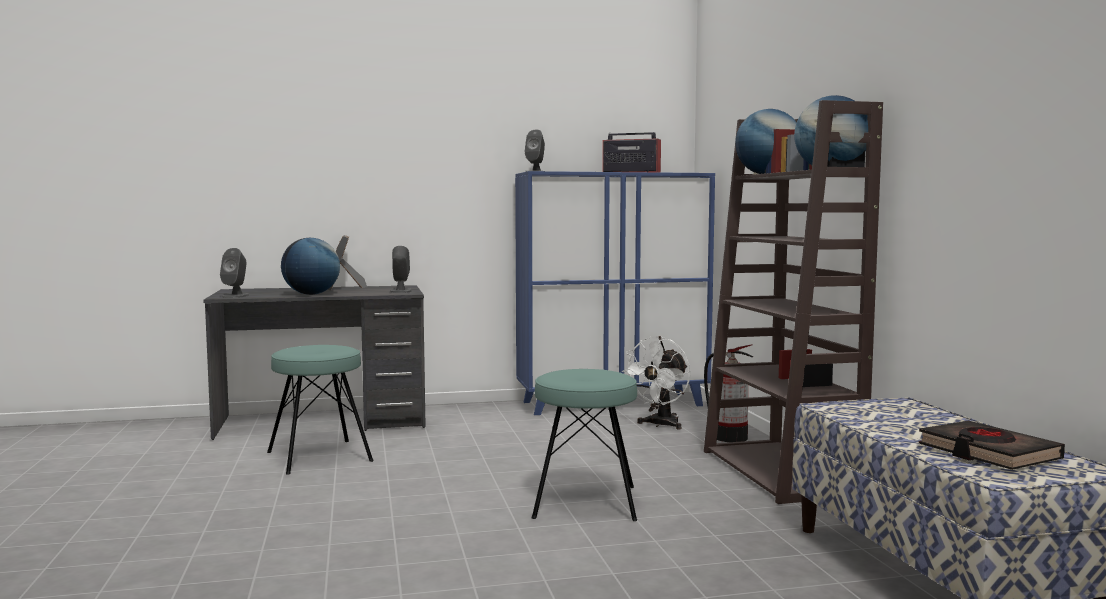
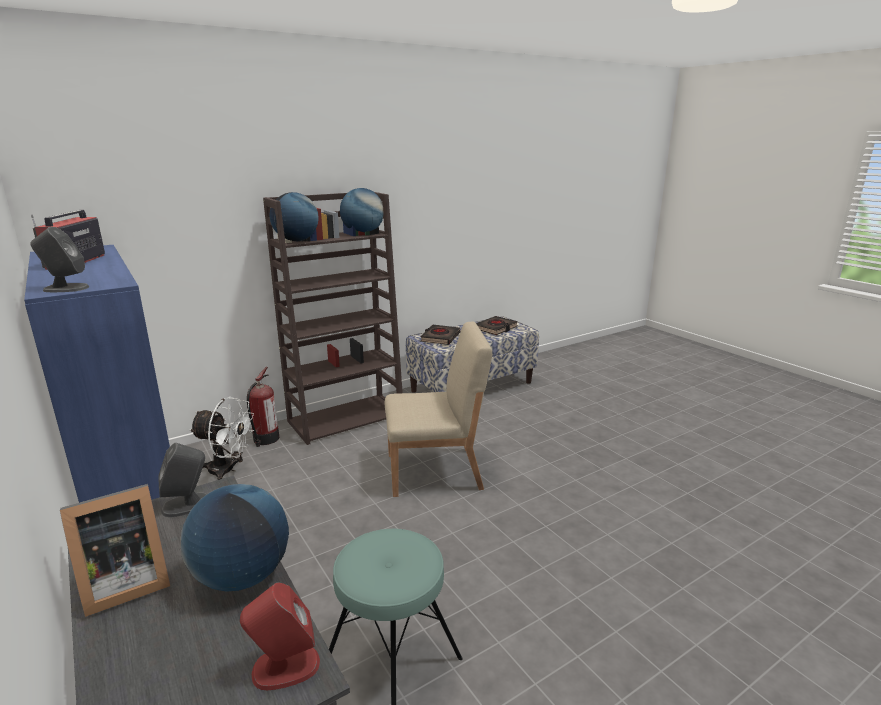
camera: 110 degrees left, 15 degrees up
grey speaker [220,248,249,298] -> red speaker [240,582,320,690]
turquoise stool [532,369,637,521] -> beige chair [384,321,492,497]
none -> black book [420,325,460,345]

